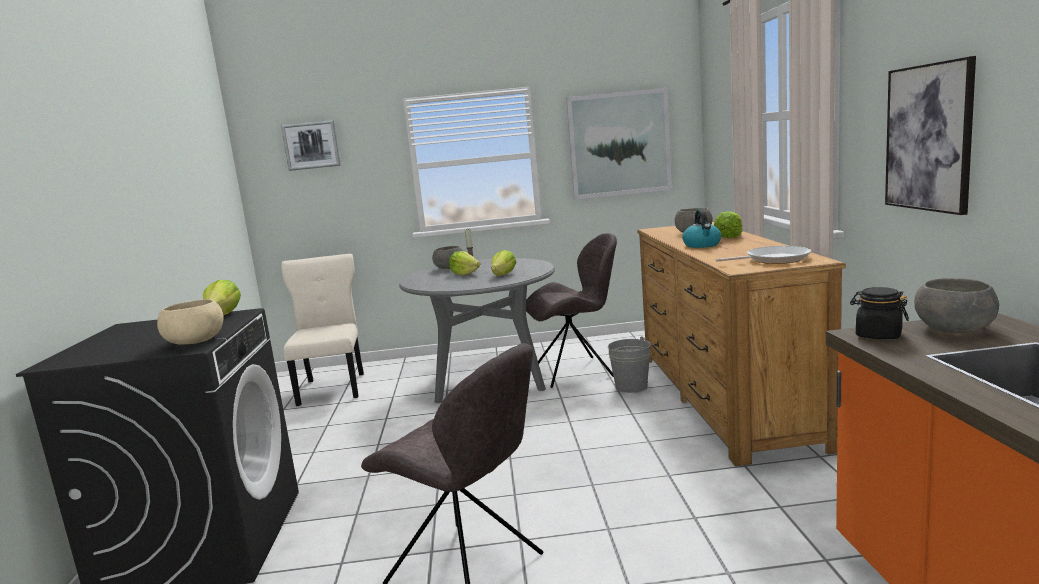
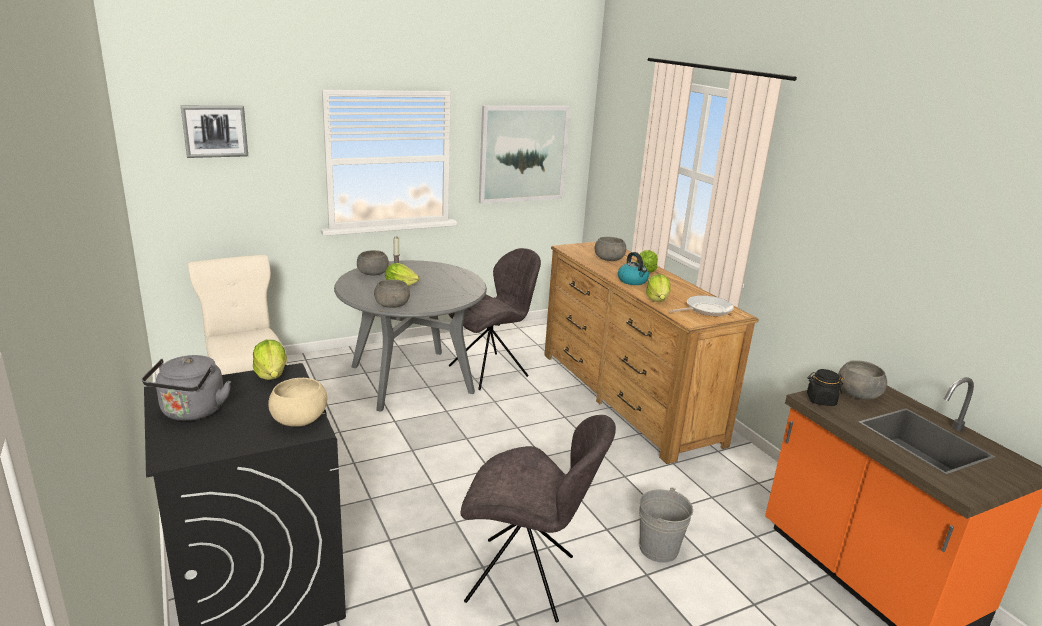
camera: 25 degrees left, 10 degrees up
lettuce [491,250,516,276] -> lettuce moved to [646,274,670,302]
grey bucket [608,336,651,393] -> grey bucket moved to [639,488,693,563]
picture [885,56,976,215] -> none
none -> grey kettle [142,355,231,421]
none -> grey bowl [374,279,410,308]

